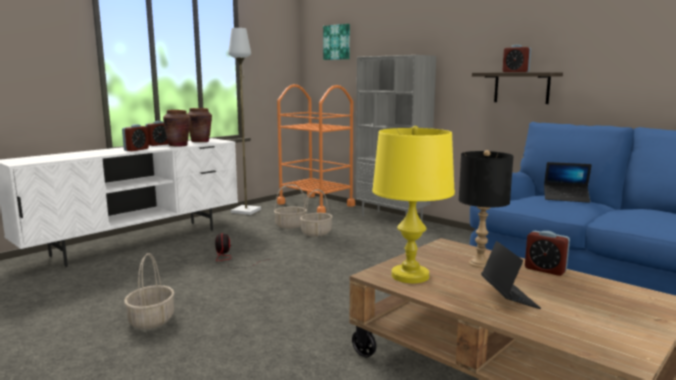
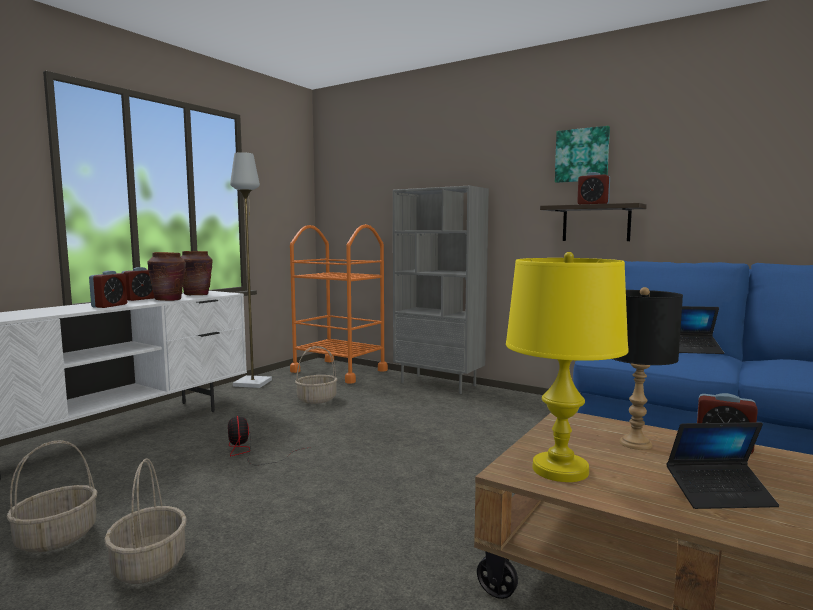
camera: 10 degrees left, 5 degrees down
basket [300,189,333,237] -> basket moved to [6,440,98,553]
picture [323,24,350,60] -> picture moved to [555,126,610,183]
laptop [481,241,541,309] -> laptop turned 105 degrees clockwise [666,422,779,509]

